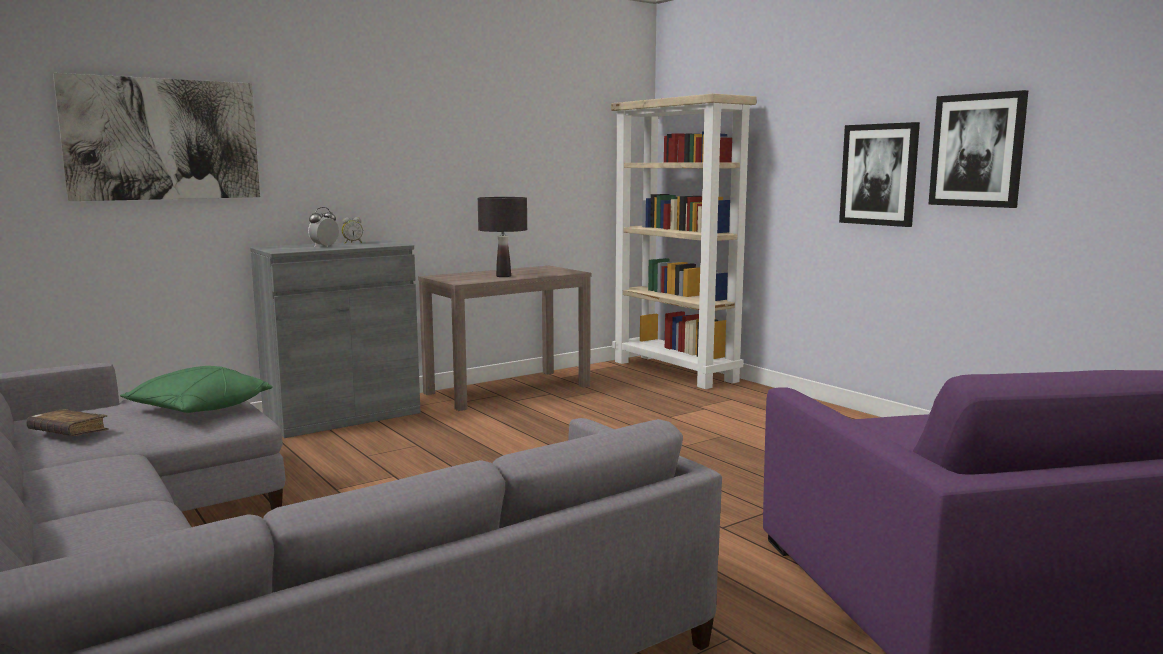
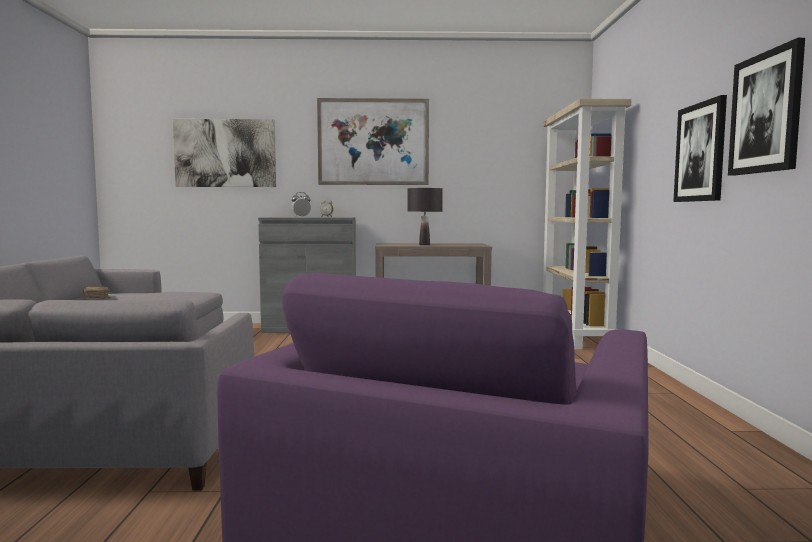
camera: 35 degrees right, 5 degrees down
green pillow [120,366,273,413] -> none
none -> picture [317,98,429,185]

